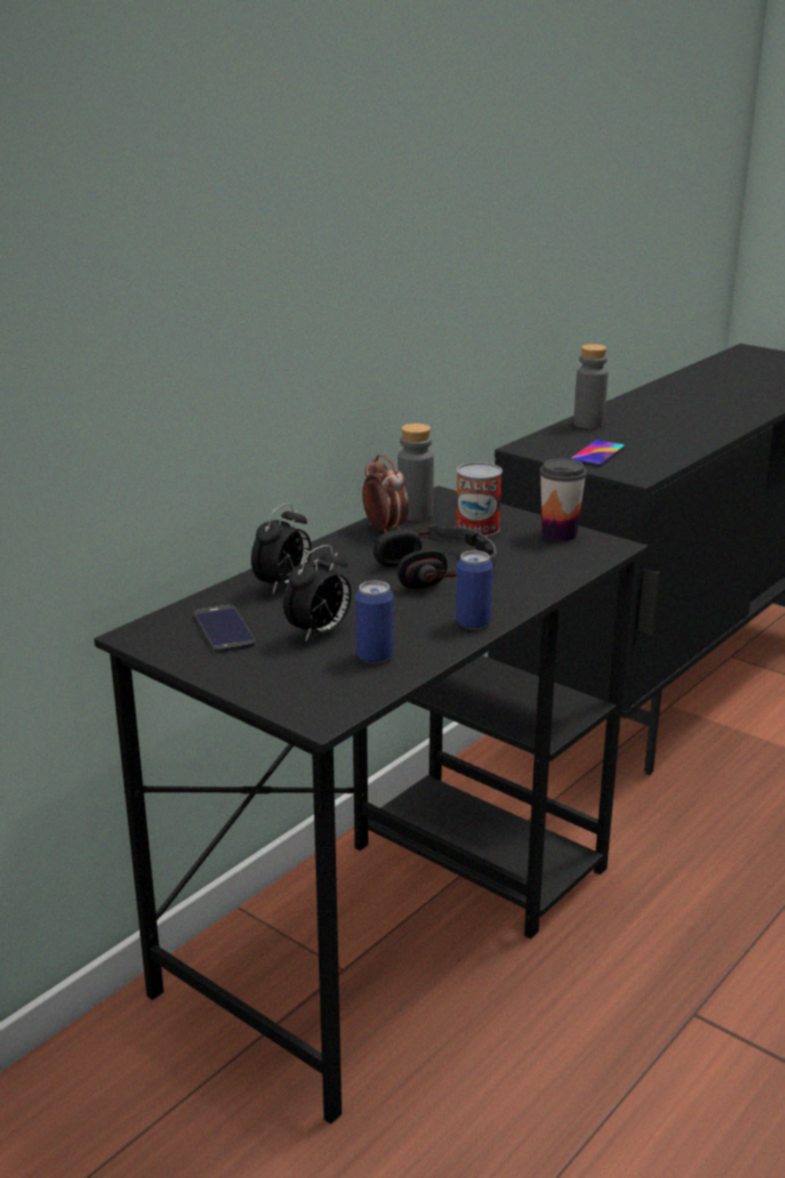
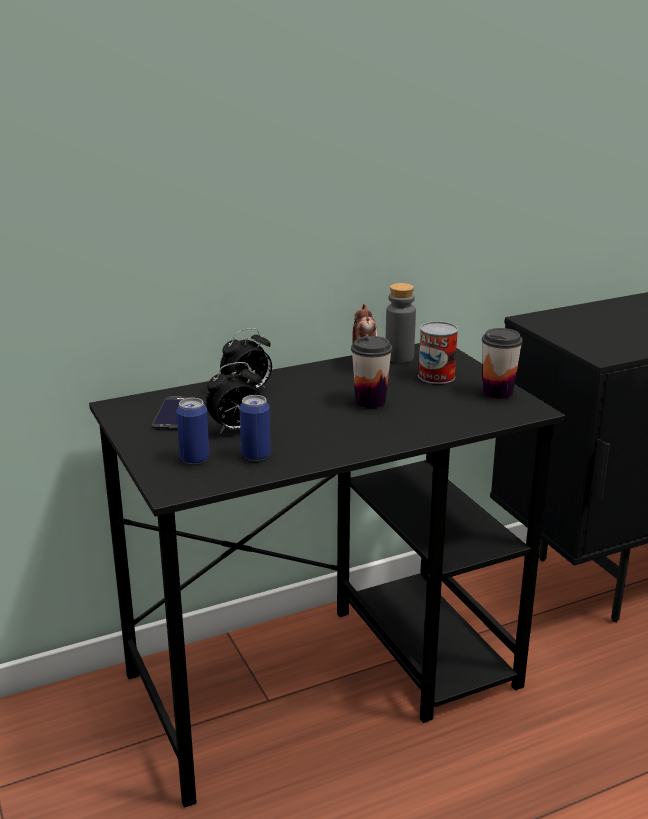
camera: 25 degrees right, 0 degrees up
headphones [373,524,497,589] -> cup [351,336,392,408]
can [456,550,493,629] -> can moved to [176,398,209,464]
phone [570,440,625,466] -> none
grey bottle [574,344,608,429] -> none

